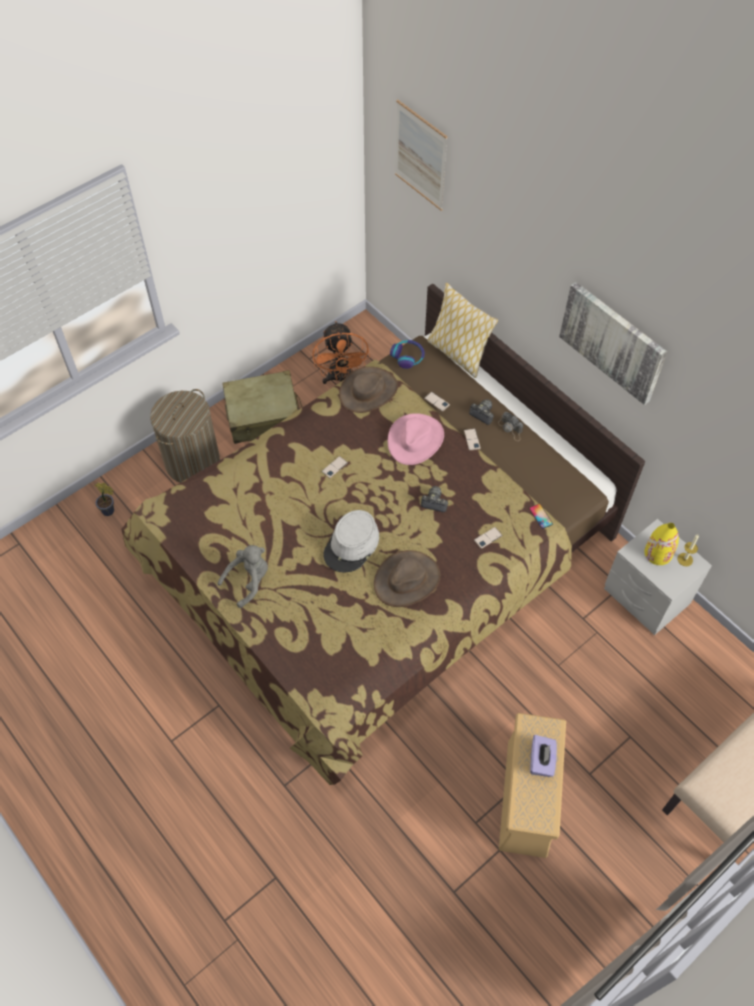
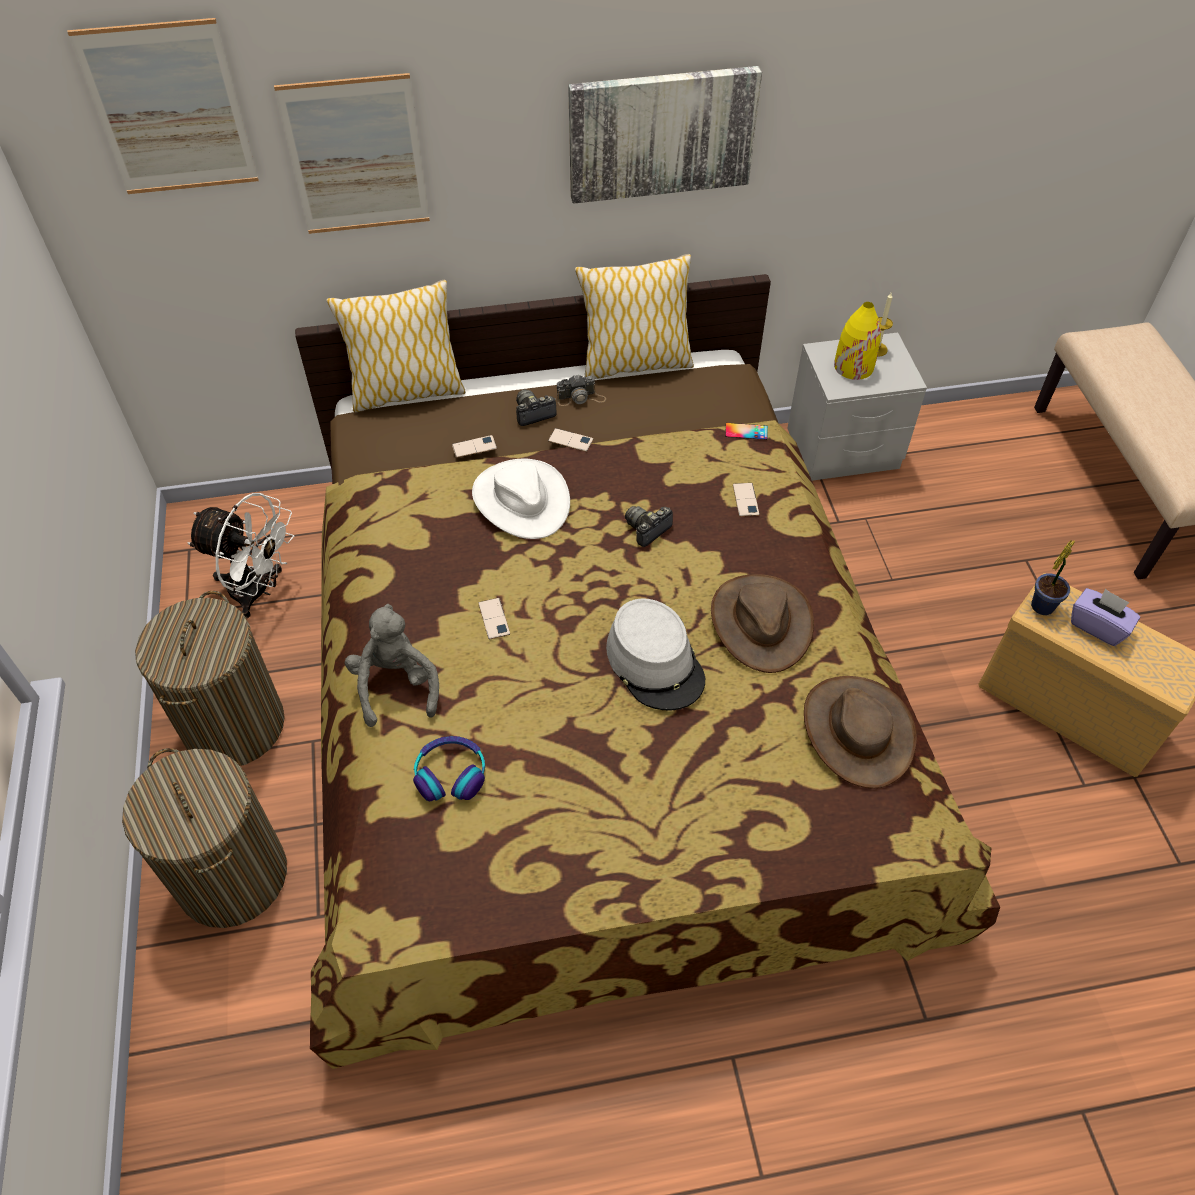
camera: 60 degrees left, 5 degrees down
potted plant [94,482,114,516] -> potted plant moved to [1031,540,1075,615]
grey plush toy [218,545,268,608] -> grey plush toy moved to [345,604,439,727]
beige suitcase [222,370,302,444] -> laundry basket [135,591,285,766]
orange fan [312,321,370,384] -> white fan [188,493,294,618]
brown hat [339,367,398,413] -> brown hat moved to [804,676,917,789]
pink hat [387,413,444,465] -> white hat [472,458,570,539]
headphones [390,340,425,369] -> headphones moved to [413,736,485,801]
none -> picture [274,73,430,234]
none -> pillow [575,254,694,379]

